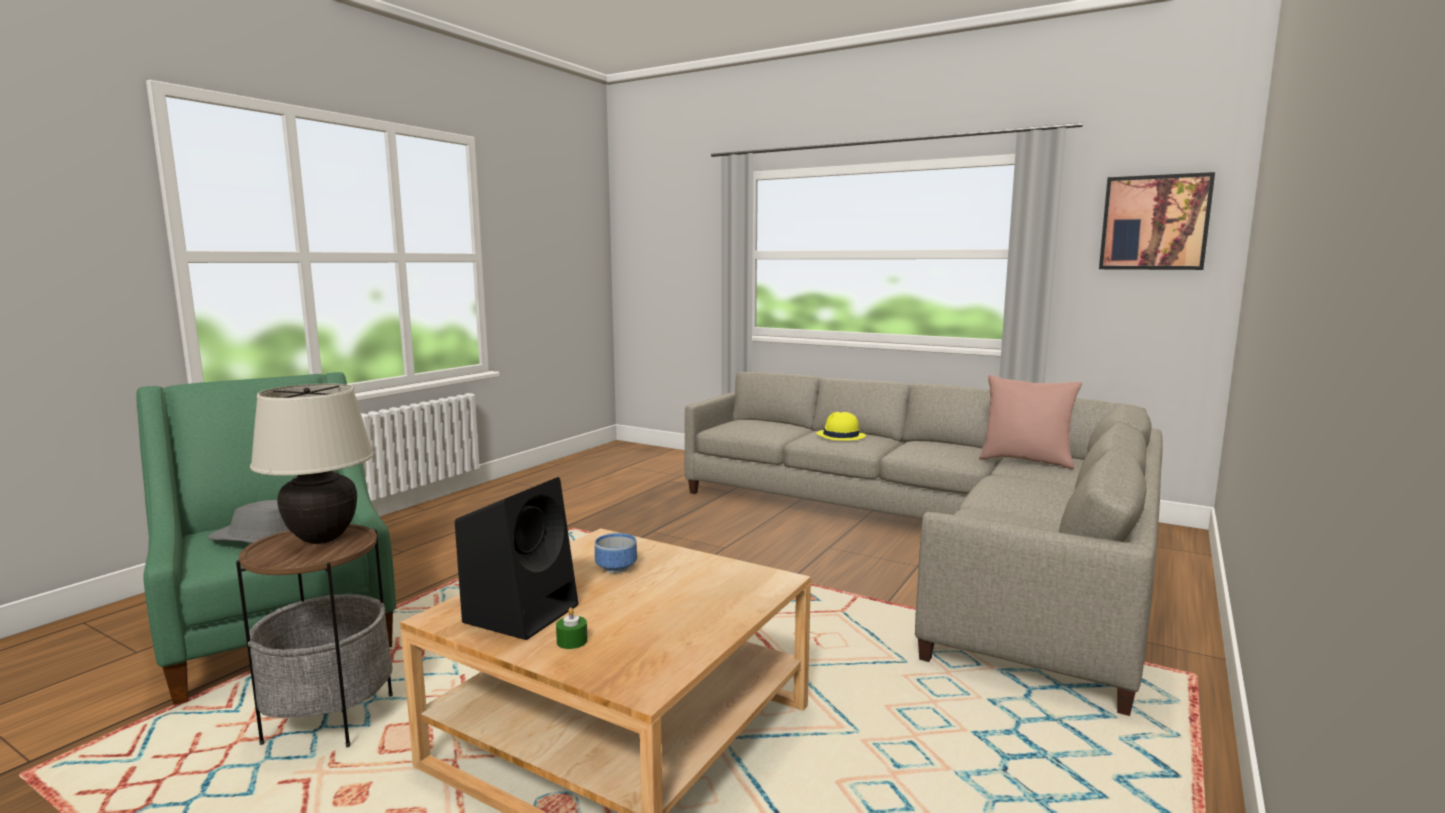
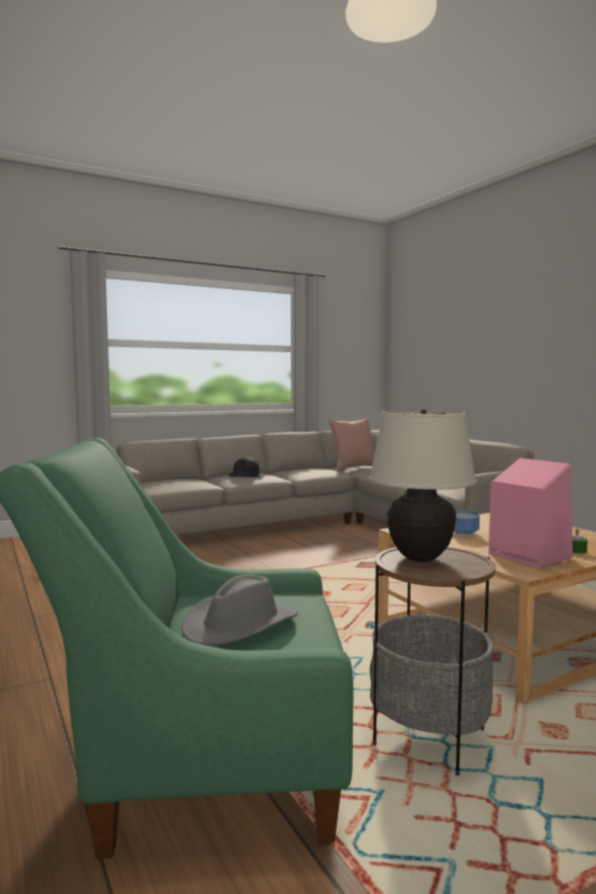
camera: 60 degrees left, 5 degrees down
black speaker [455,477,578,640] -> pink speaker [489,458,573,568]
yellow hat [816,412,866,441] -> black hat [228,458,265,477]
picture [1099,172,1215,270] -> none

